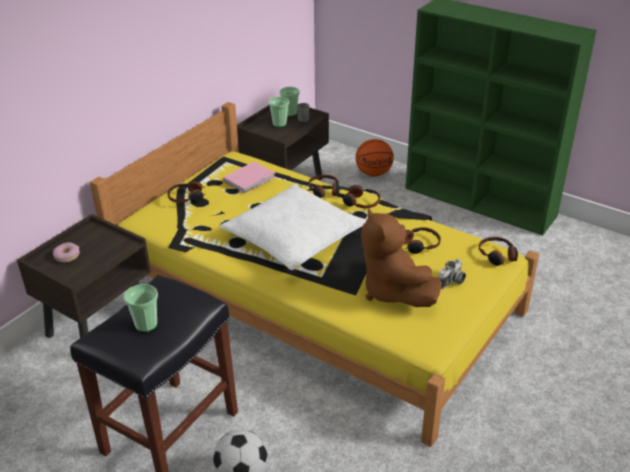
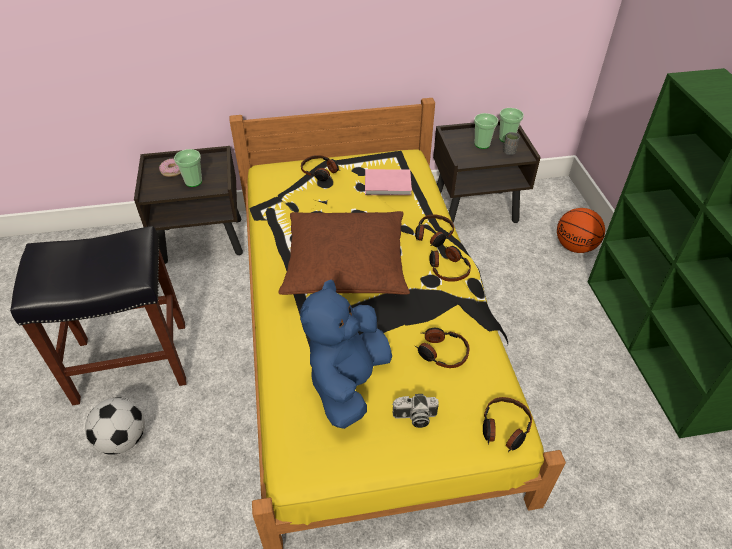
camera: 45 degrees right, 10 degrees up
cup [124,284,158,332] -> cup moved to [174,149,202,187]
white pillow [220,184,367,270] -> brown pillow [278,211,410,295]
brown plush toy [361,208,442,307] -> blue plush toy [300,280,392,429]

